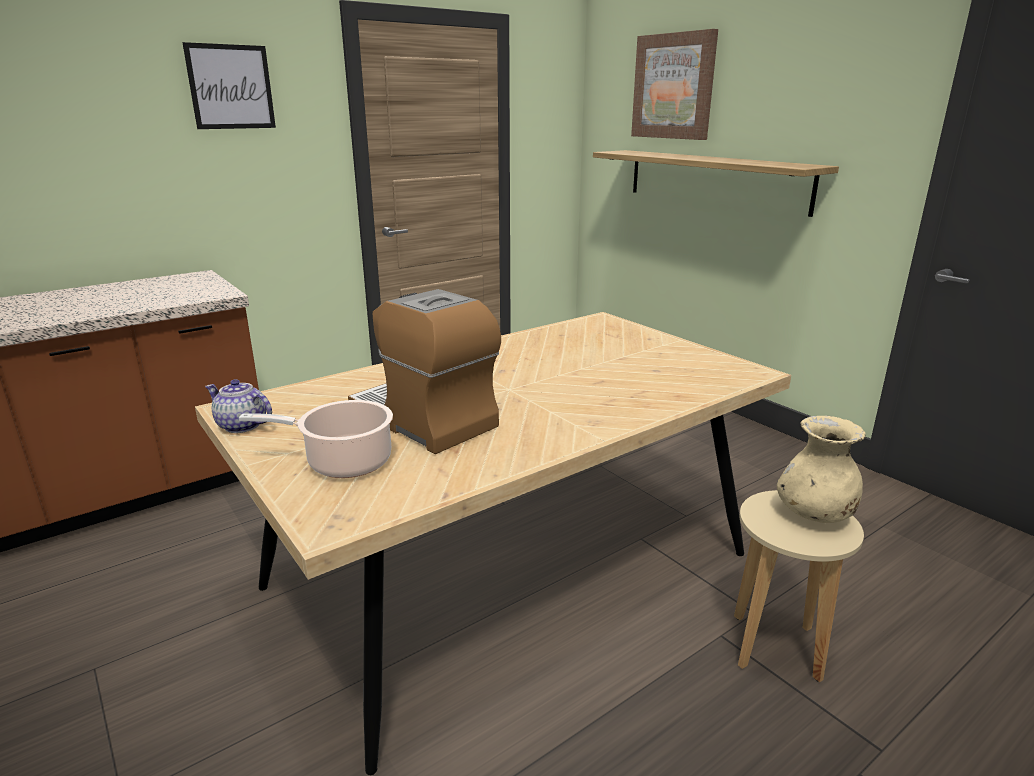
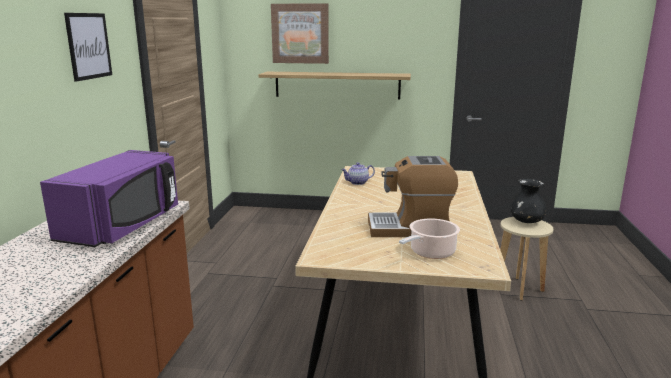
camera: 45 degrees left, 5 degrees down
teapot [205,379,272,433] -> teapot moved to [341,162,375,185]
beige vase [777,416,866,523] -> black vase [511,179,546,223]
none -> purple microwave [40,150,178,247]

